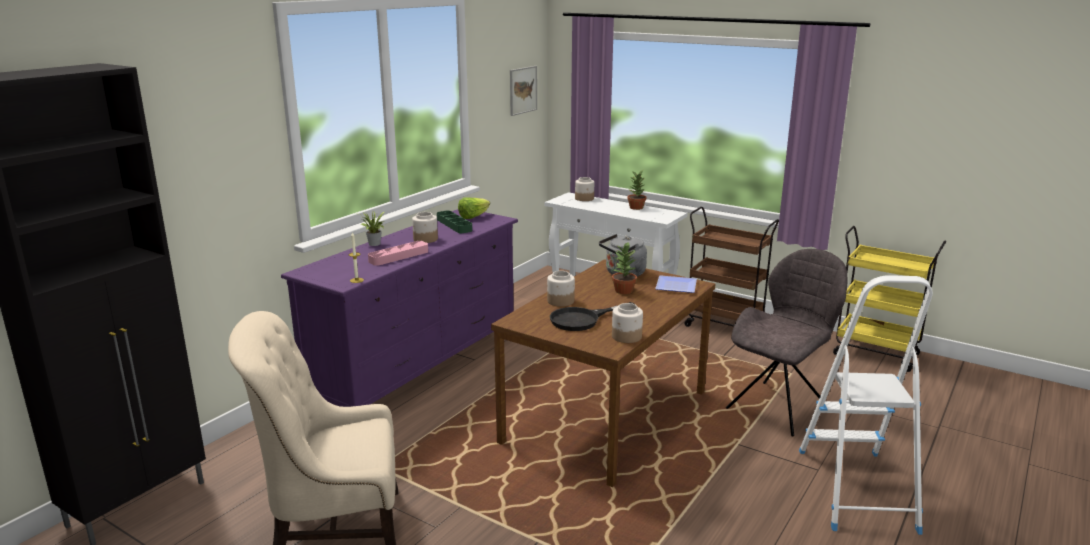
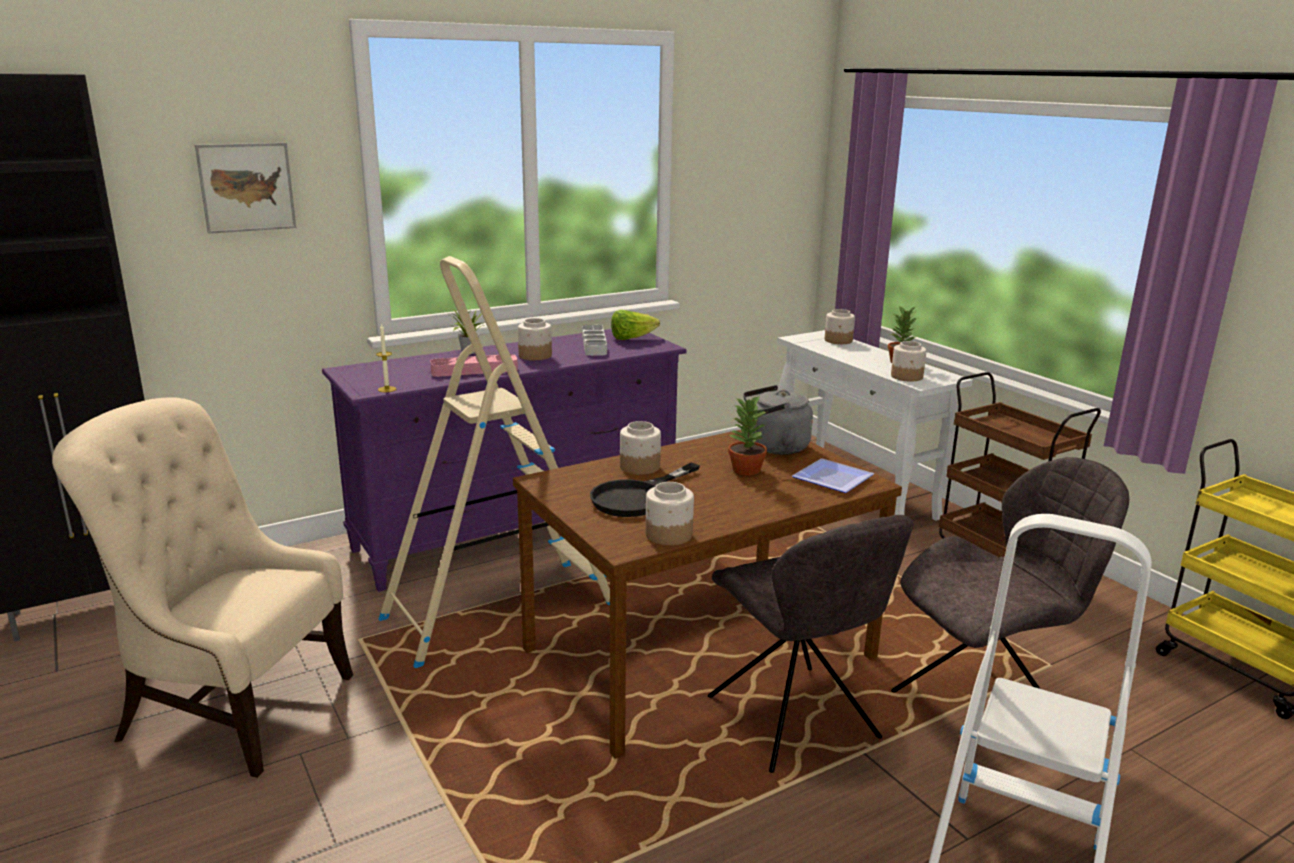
camera: 25 degrees right, 0 degrees up
green tray [437,211,472,233] -> grey tray [582,325,607,356]
picture [510,66,537,116] -> picture moved to [195,143,296,234]
black frying pan [550,302,634,331] -> black frying pan turned 45 degrees counterclockwise [590,463,700,517]
none -> beige step ladder [379,256,610,668]
none -> grey chair [708,515,914,773]
none -> jar [891,341,926,382]

